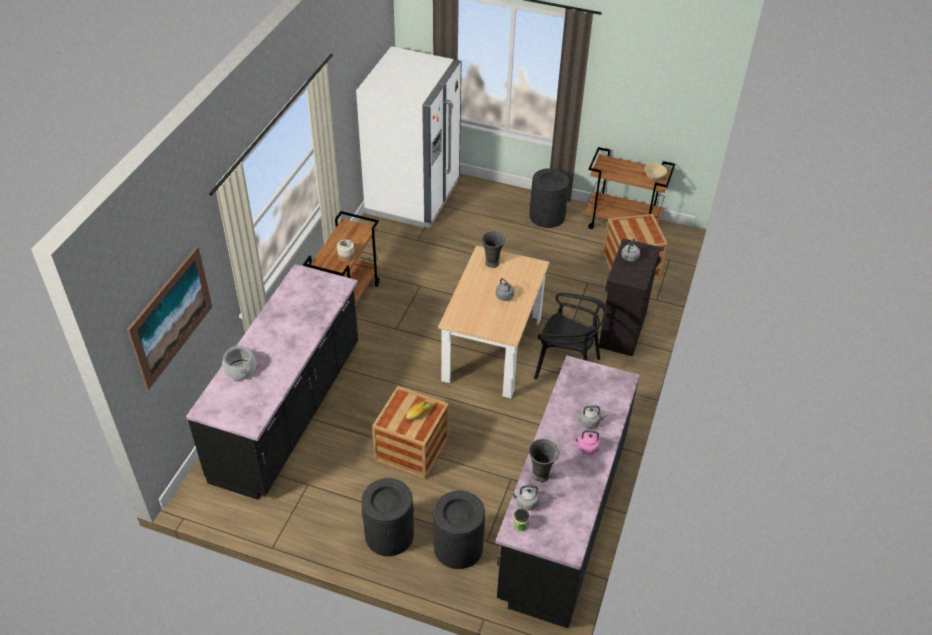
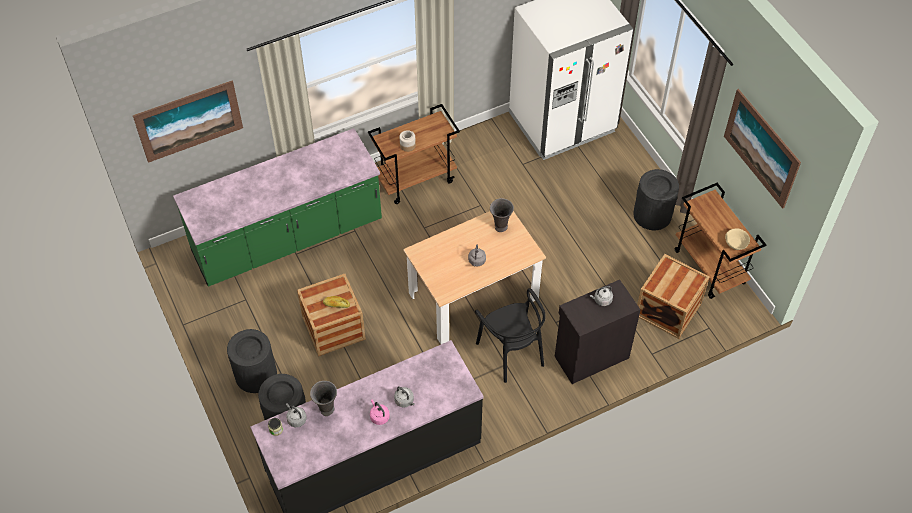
camera: 45 degrees right, 10 degrees up
black counter [186,264,358,500] -> green counter [173,128,382,287]
cooking pot [222,345,257,380] -> none
none -> picture [724,89,801,209]

